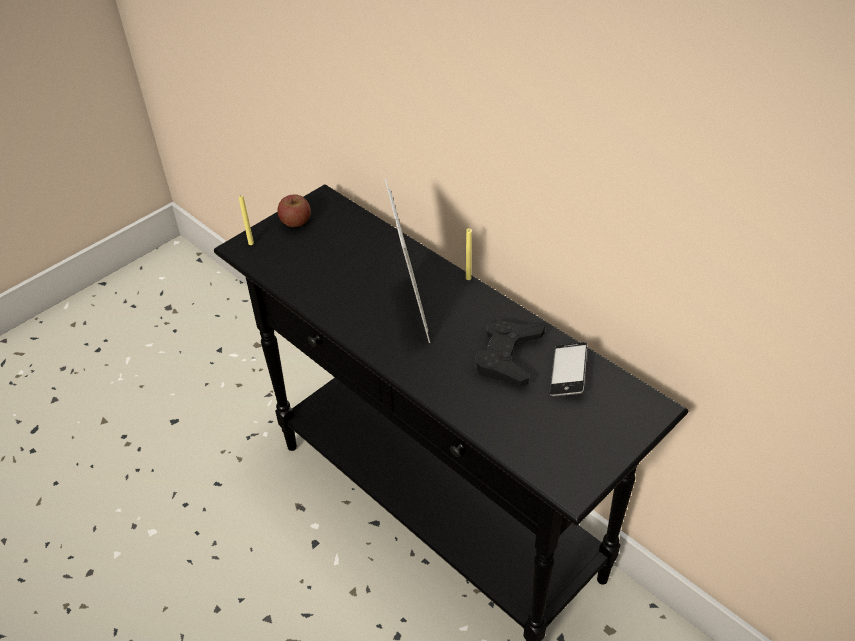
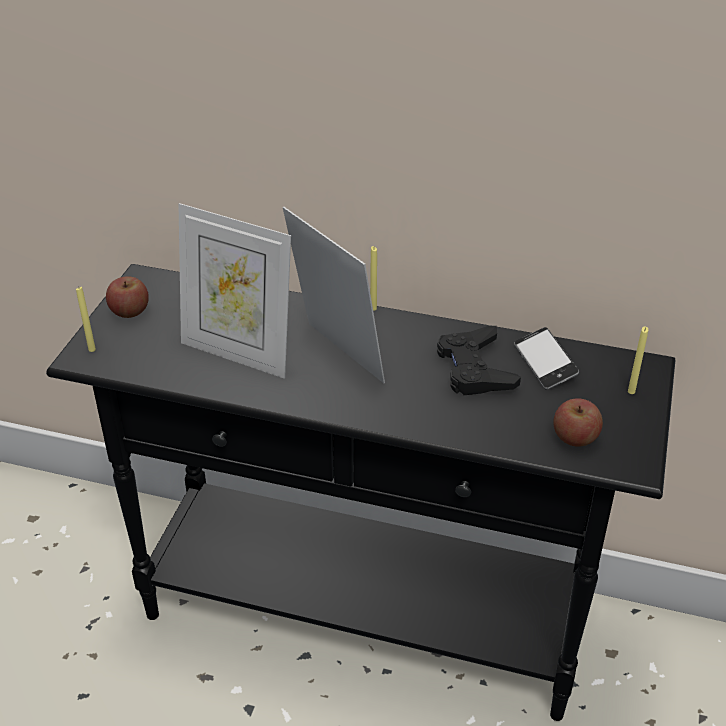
camera: 30 degrees left, 5 degrees down
none -> picture frame [178,203,291,379]
none -> apple [554,398,603,447]
none -> yellow candle [628,327,648,394]

